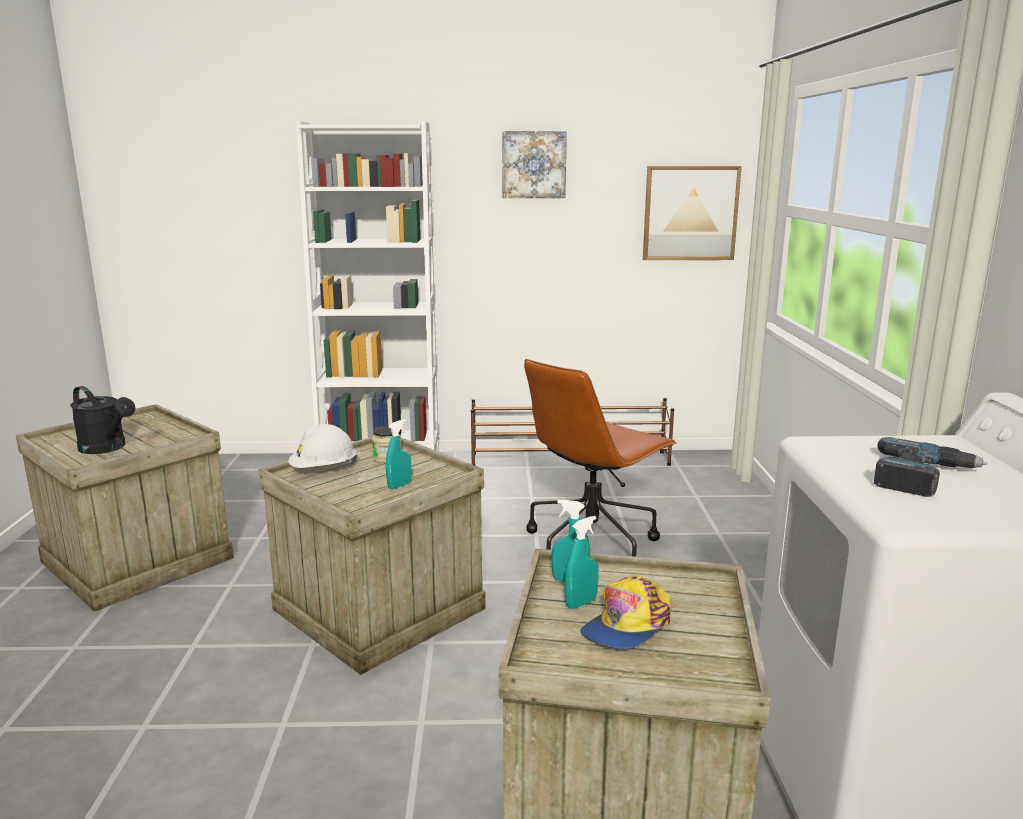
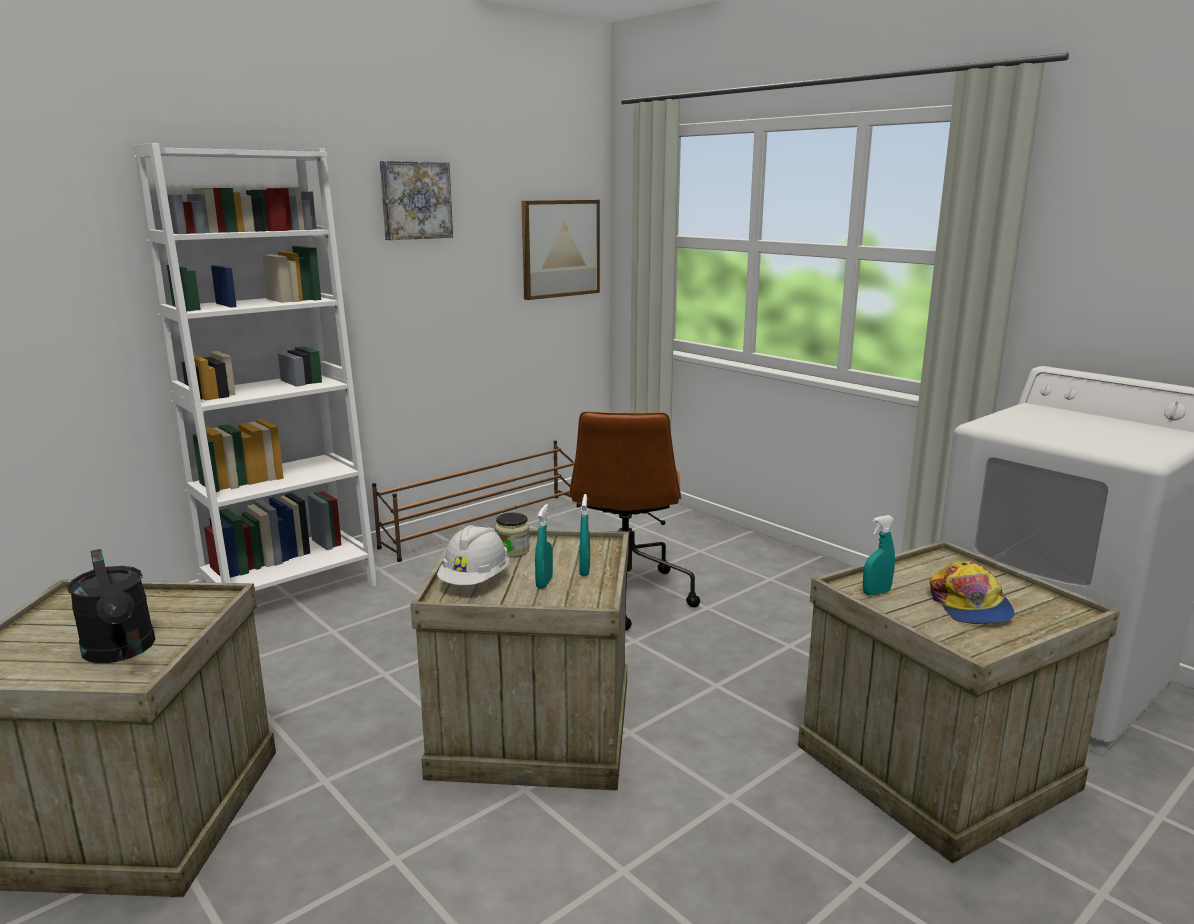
camera: 40 degrees left, 0 degrees up
black watering can [70,386,136,454] -> black watering can turned 60 degrees clockwise [67,549,155,663]
turquoise spray bottle [565,516,598,609] -> turquoise spray bottle moved to [535,504,553,589]
power drill [874,437,987,497] -> none

